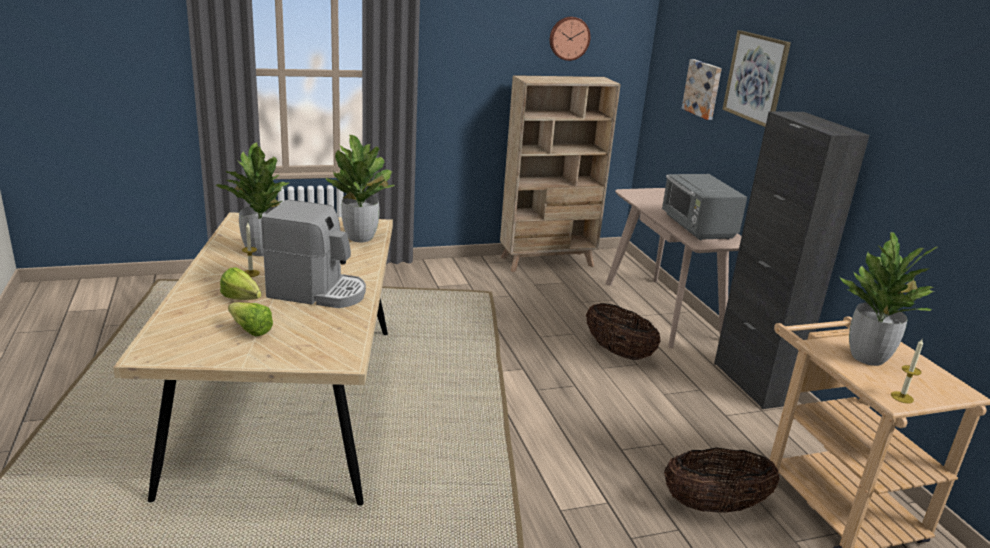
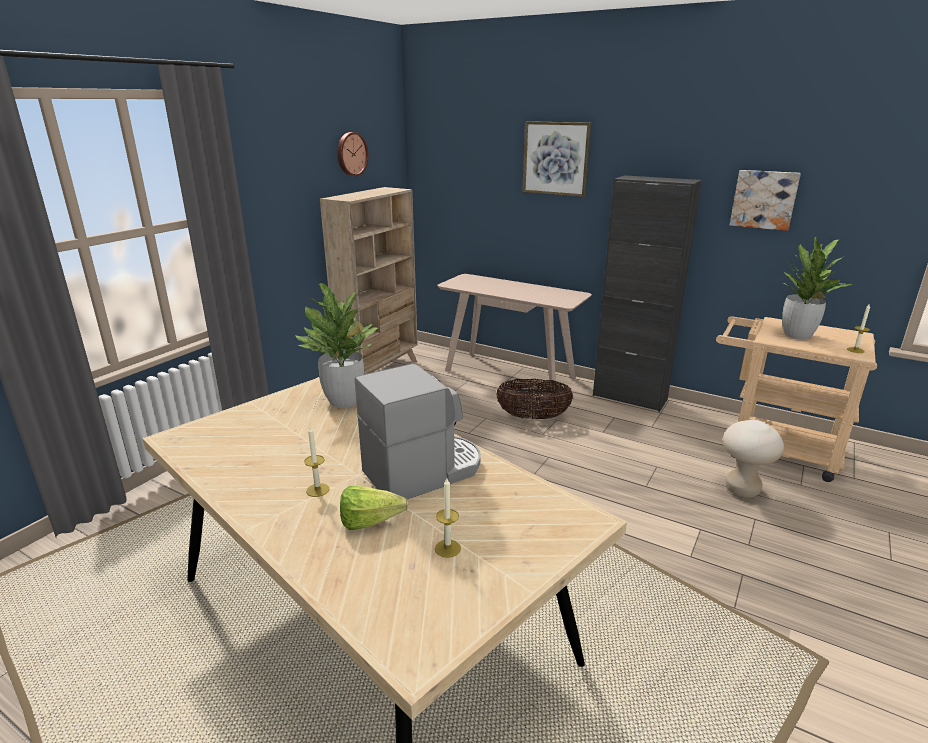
camera: 40 degrees left, 0 degrees up
potted plant [215,142,289,256] -> none
lettuce [228,302,273,336] -> candle [435,478,461,558]
grey microwave [662,174,747,240] -> none
basket [664,448,780,513] -> beige stool [723,420,784,498]
picture [682,59,722,120] -> picture moved to [730,170,801,231]

